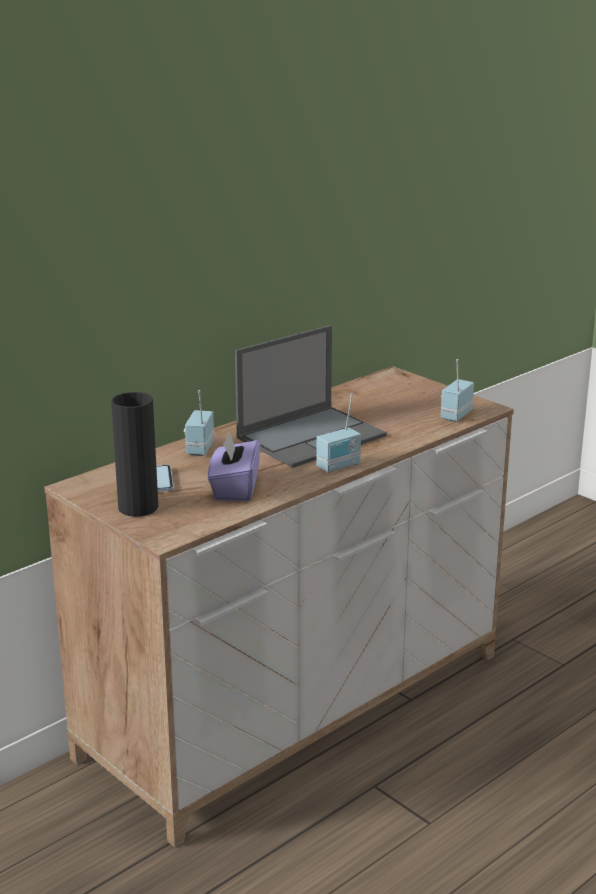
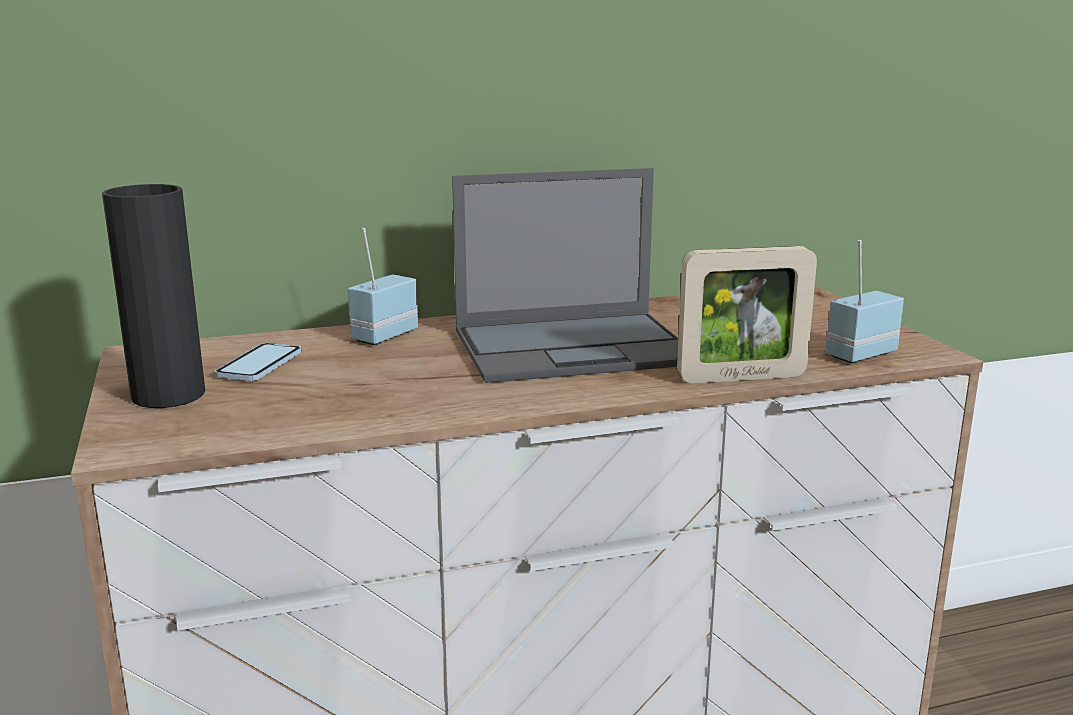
camera: 25 degrees right, 5 degrees down
purple tissue box [208,431,260,501] -> none
radio [316,393,361,473] -> none
none -> picture frame [677,246,817,383]

